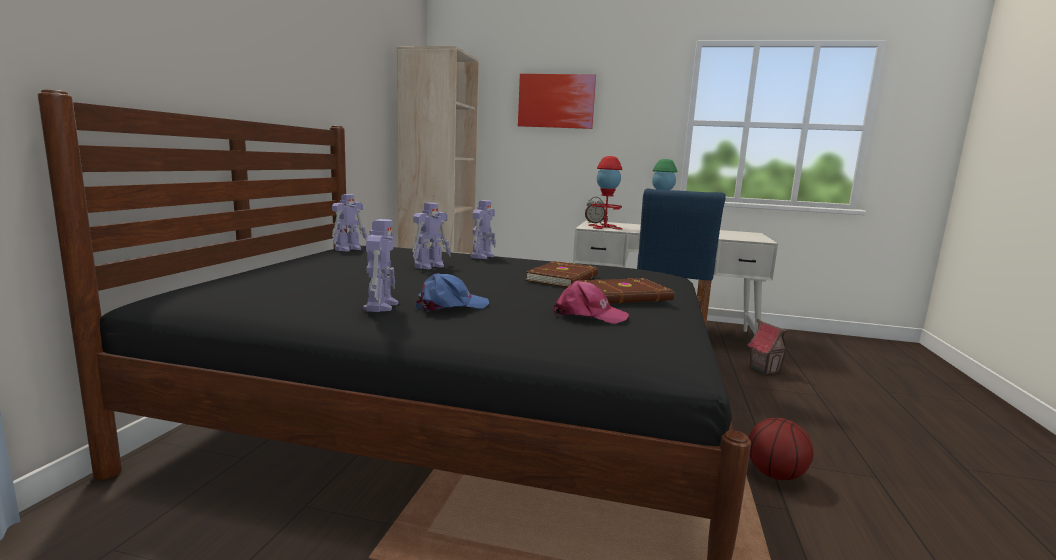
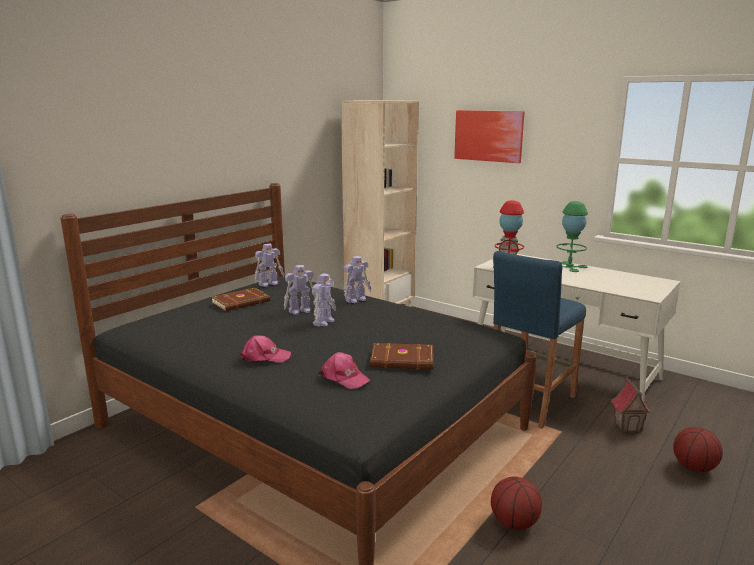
camera: 25 degrees right, 5 degrees up
toy robot [363,219,398,312] -> toy robot moved to [313,273,336,327]
blue cap [415,273,489,312] -> pink cap [240,335,291,363]
brown book [525,261,598,287] -> brown book moved to [211,288,270,311]
none -> basketball [673,427,723,472]

